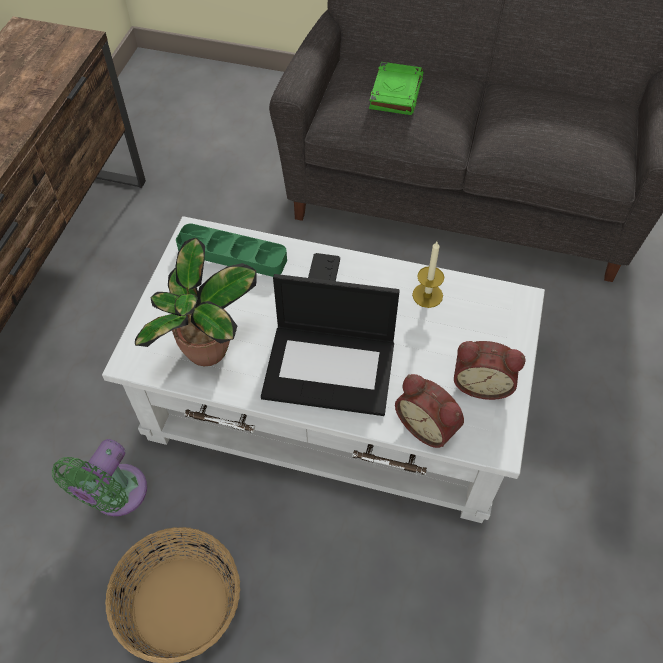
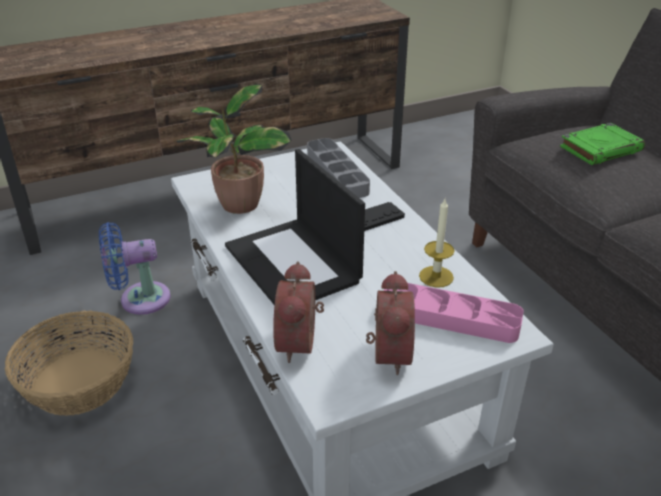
camera: 50 degrees right, 20 degrees down
green fan [52,439,147,516] -> blue fan [99,222,171,315]
green tray [176,223,287,277] -> grey tray [307,138,370,198]
alarm clock [454,341,525,400] -> alarm clock turned 150 degrees counterclockwise [366,271,415,375]
none -> pink tray [383,283,524,343]

